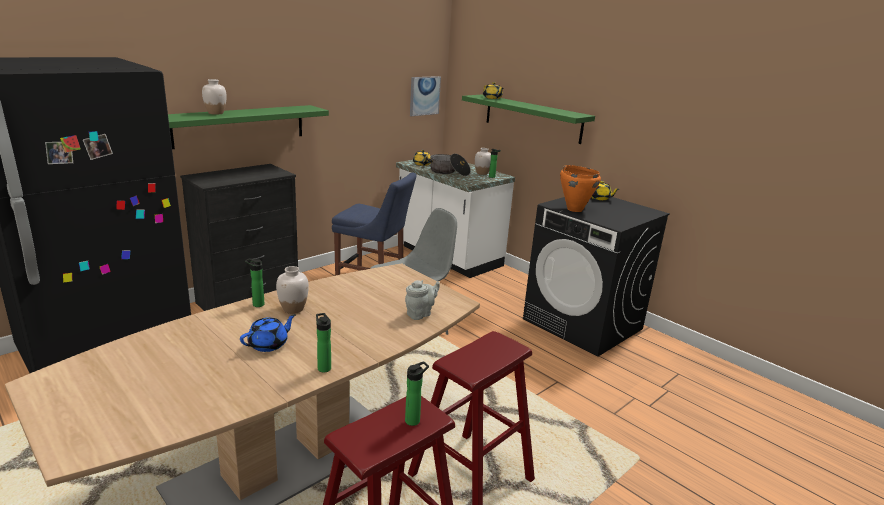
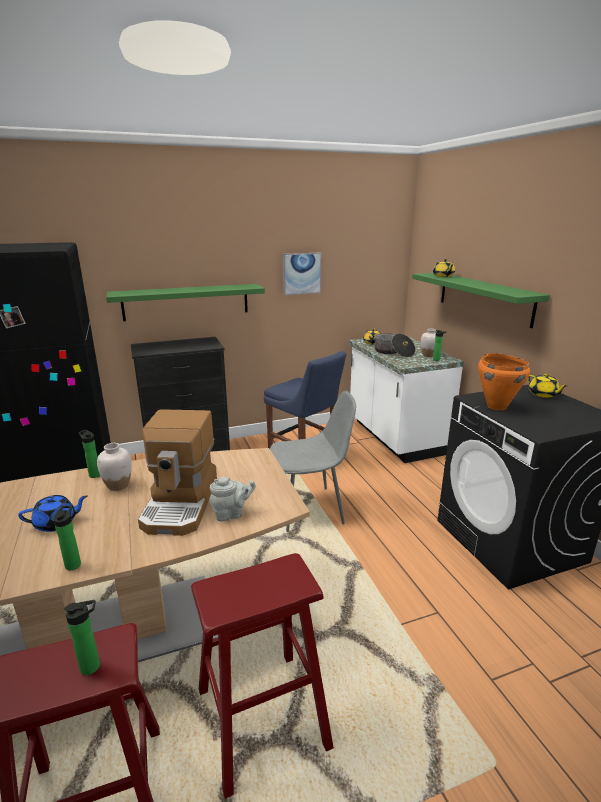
camera: 25 degrees right, 0 degrees up
white vase [202,79,227,115] -> none
picture [410,76,441,116] -> picture moved to [283,253,322,295]
none -> coffee machine [138,409,217,536]

